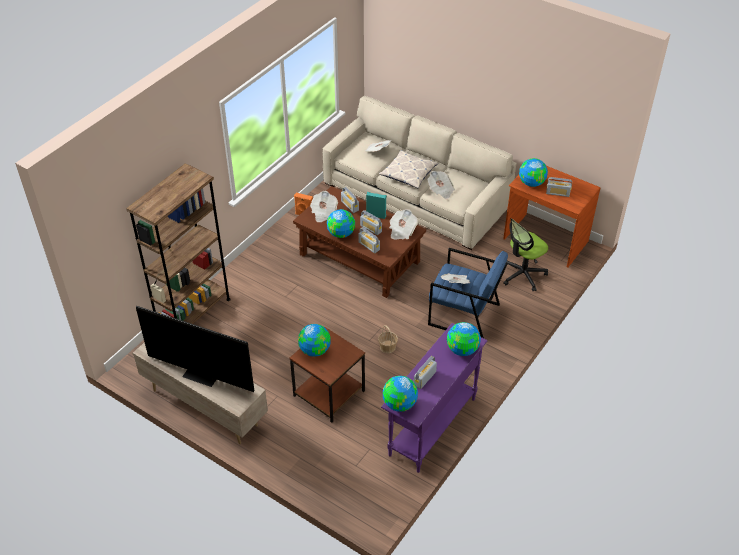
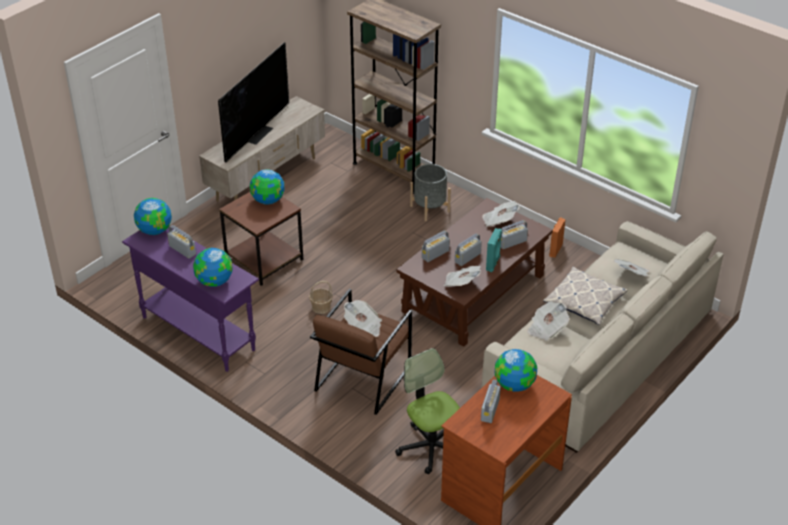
camera: 95 degrees right, 5 degrees down
globe [327,209,355,238] -> none
blue armchair [428,248,508,338] -> brown armchair [310,288,412,415]
none -> grey planter [410,164,451,221]

